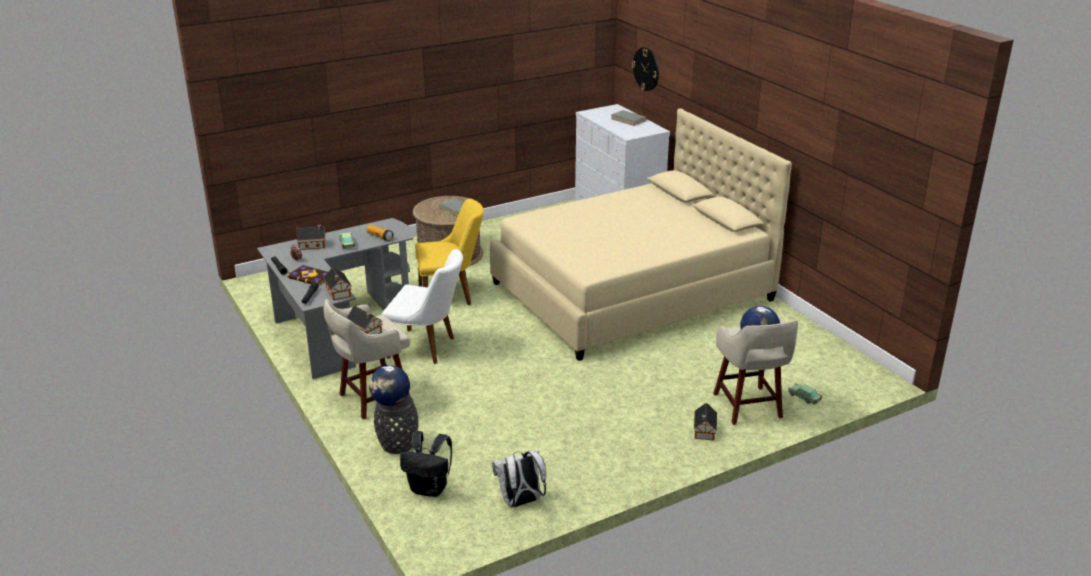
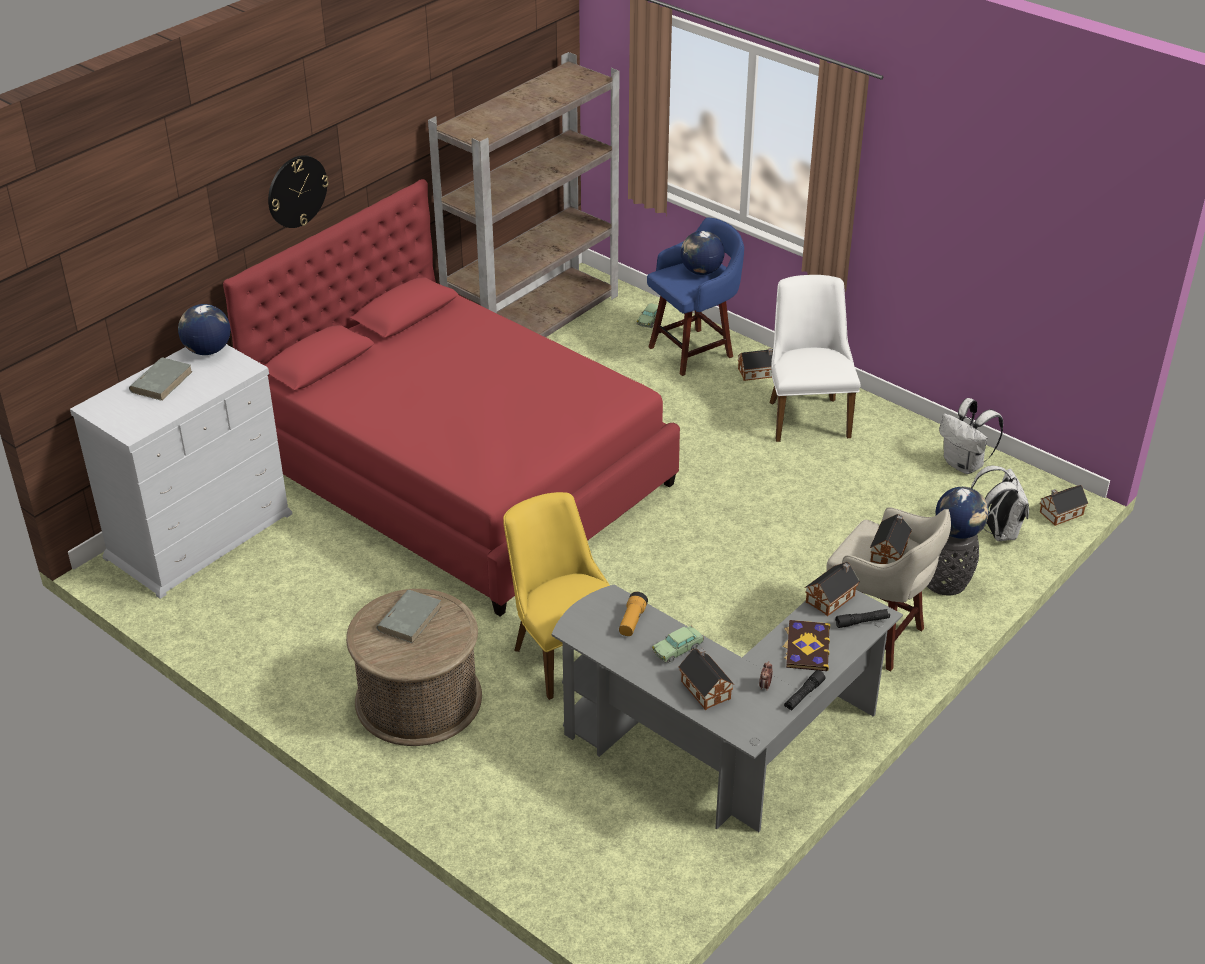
camera: 110 degrees left, 10 degrees up
white chair [381,249,463,364] -> white chair moved to [769,275,861,442]
black backpack [400,431,452,497] -> white backpack [971,466,1029,541]
beige bed [490,108,792,361] -> red bed [223,179,680,616]
wall clock [632,47,659,91] -> wall clock moved to [268,155,329,228]
beige stool [713,318,798,425] -> blue stool [647,217,744,376]
none -> globe [178,304,231,355]
none -> brown bookcase [428,52,619,337]
none -> toy house [1040,485,1088,526]

